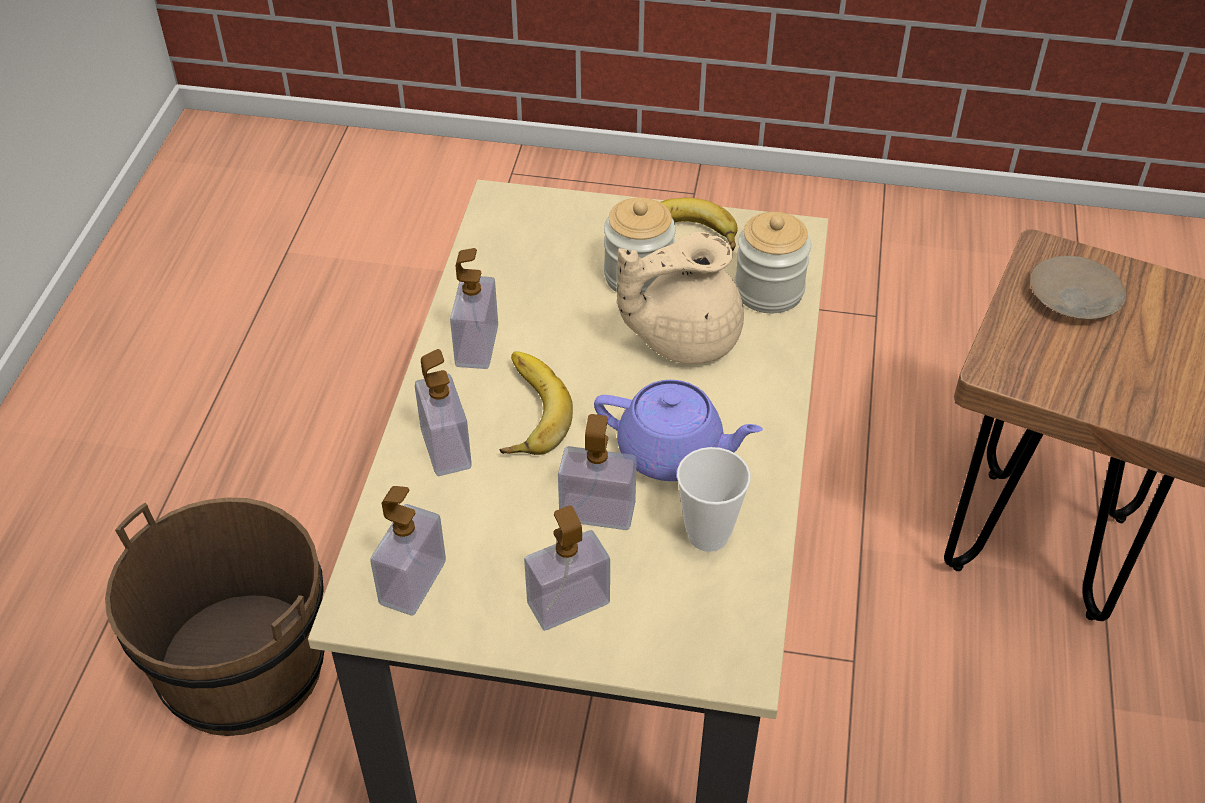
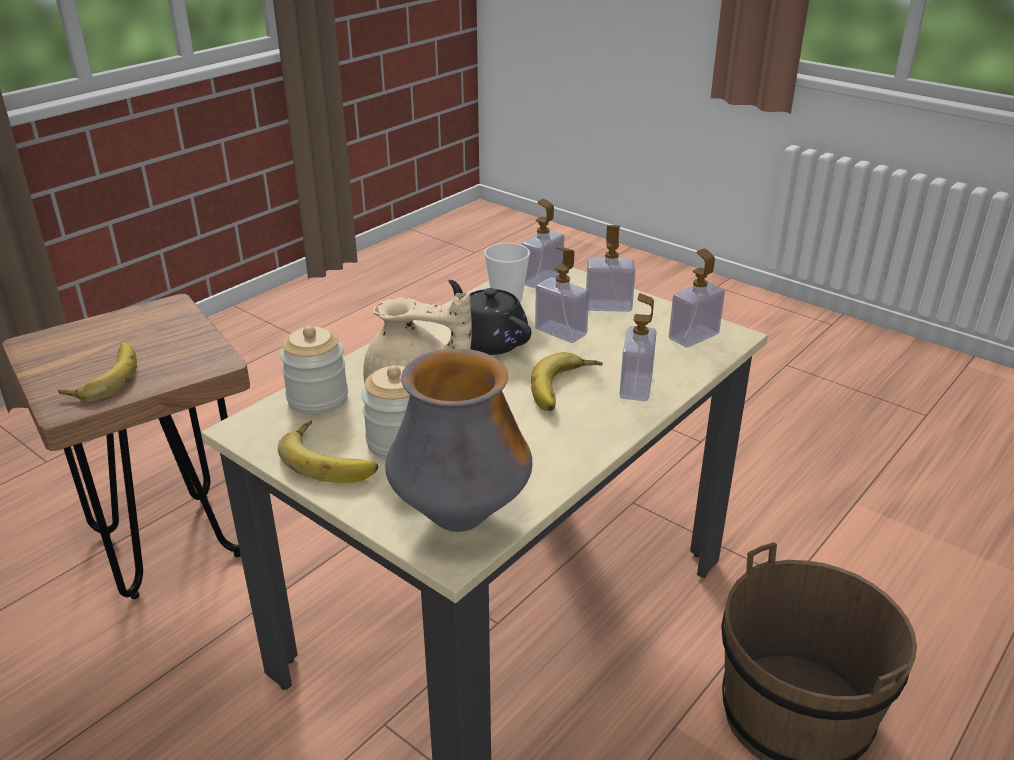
camera: 150 degrees left, 15 degrees down
soap dispenser [450,248,498,369] -> soap dispenser moved to [522,199,564,289]
purple teapot [594,380,763,481] -> black teapot [448,280,531,355]
beige plate [1030,256,1126,320] -> banana [58,343,137,401]
none -> vase [385,348,532,532]

